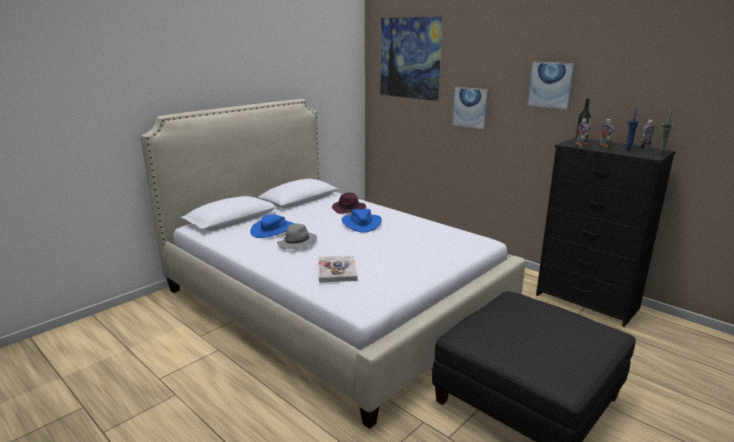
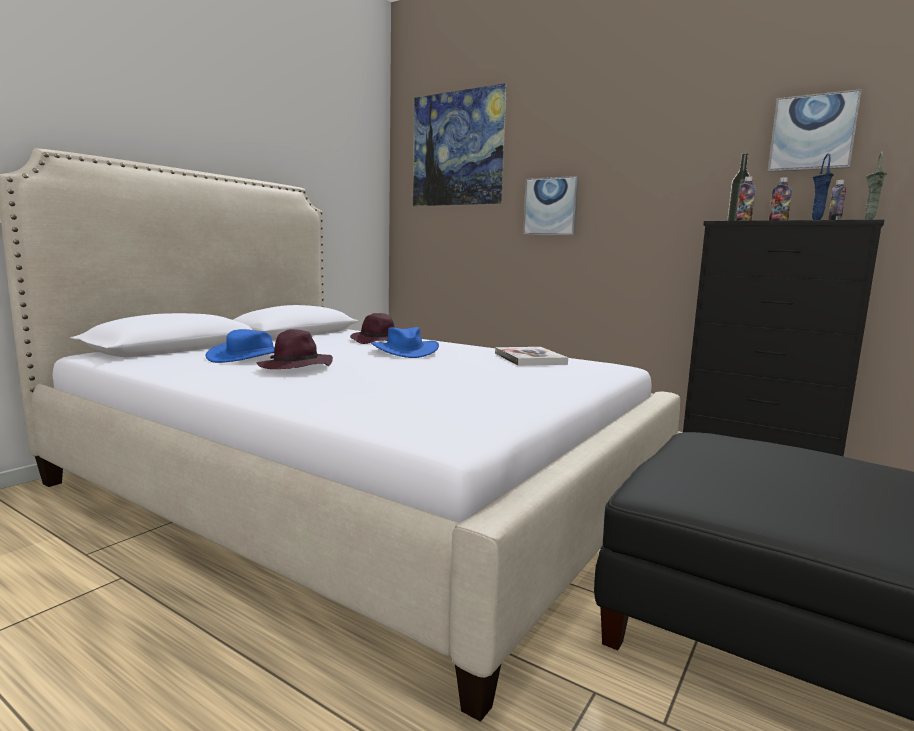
camera: 10 degrees left, 10 degrees down
grey hat [277,223,317,249] -> purple hat [257,329,333,369]
book [318,255,358,283] -> book moved to [495,347,568,366]
picture [527,62,576,110] -> picture moved to [768,89,862,172]

